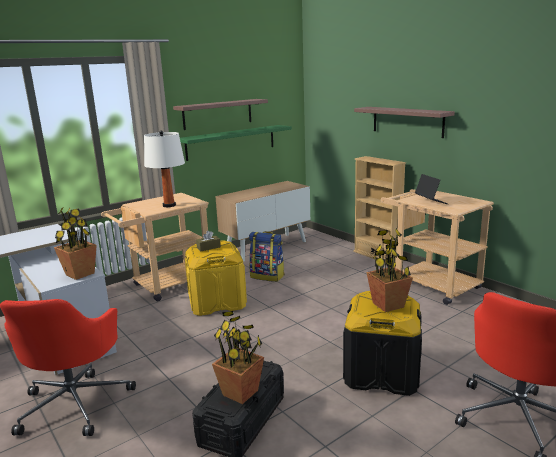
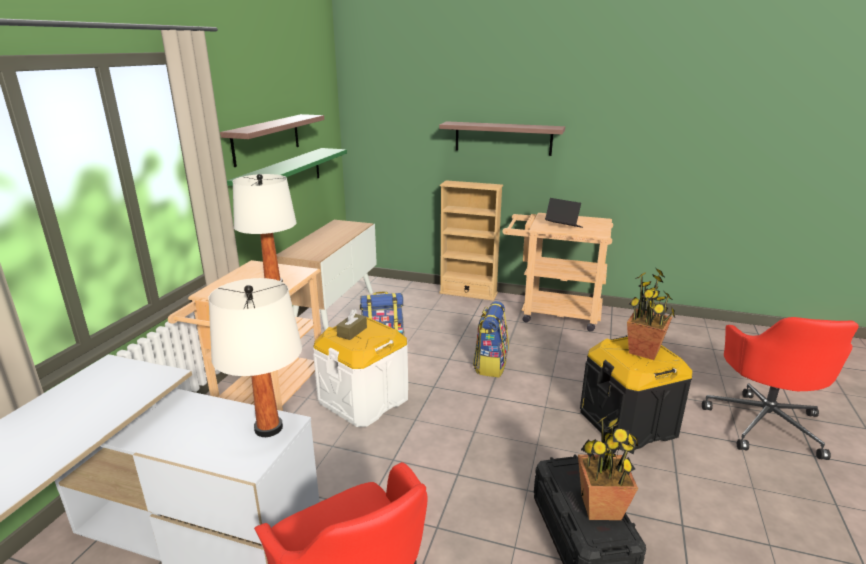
camera: 35 degrees left, 5 degrees up
potted plant [54,206,97,280] -> white table lamp [208,278,302,437]
yellow storage box [185,240,247,316] -> white storage box [313,317,408,427]
none -> backpack [473,301,509,377]

